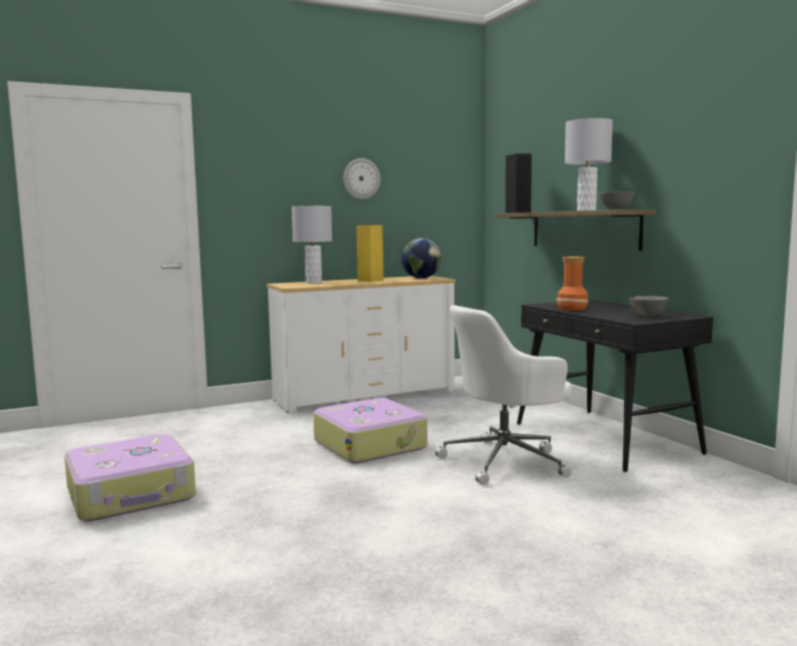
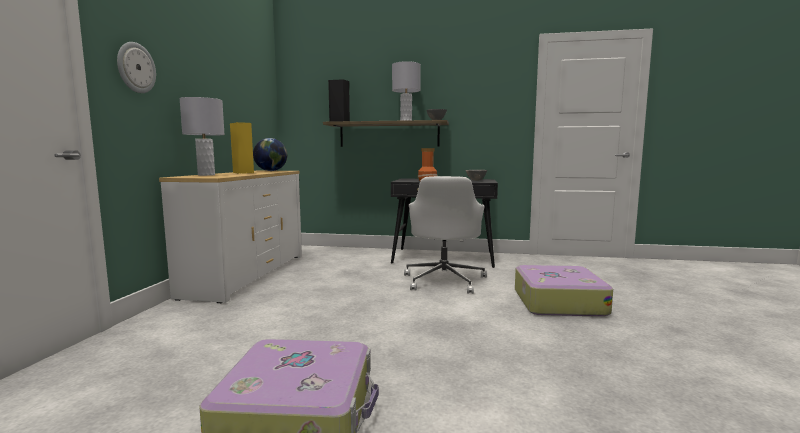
camera: 55 degrees left, 0 degrees up
suitcase [313,398,428,463] -> suitcase moved to [515,265,613,317]
wall clock [343,158,381,199] -> wall clock moved to [117,42,156,93]

